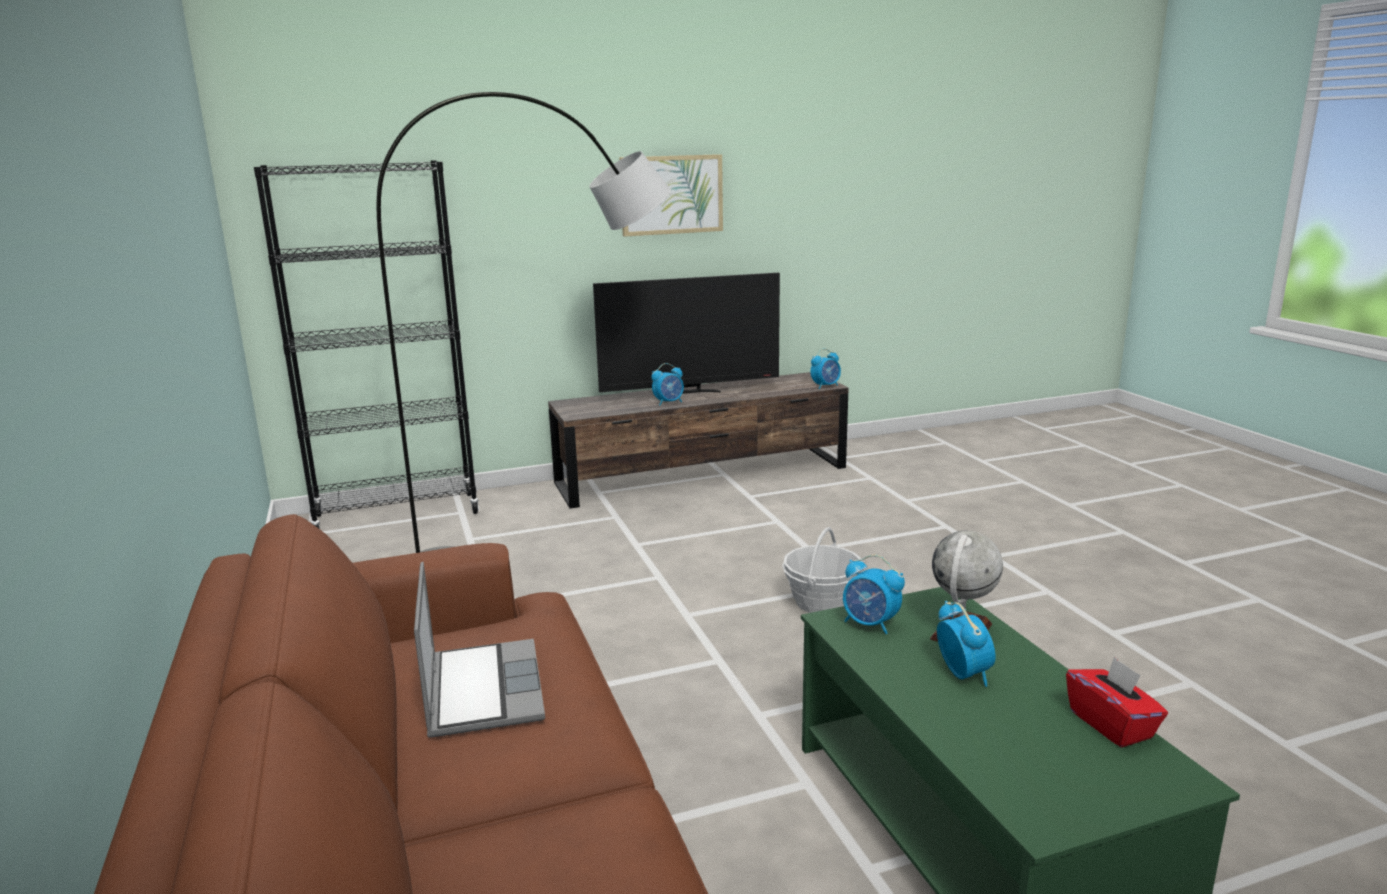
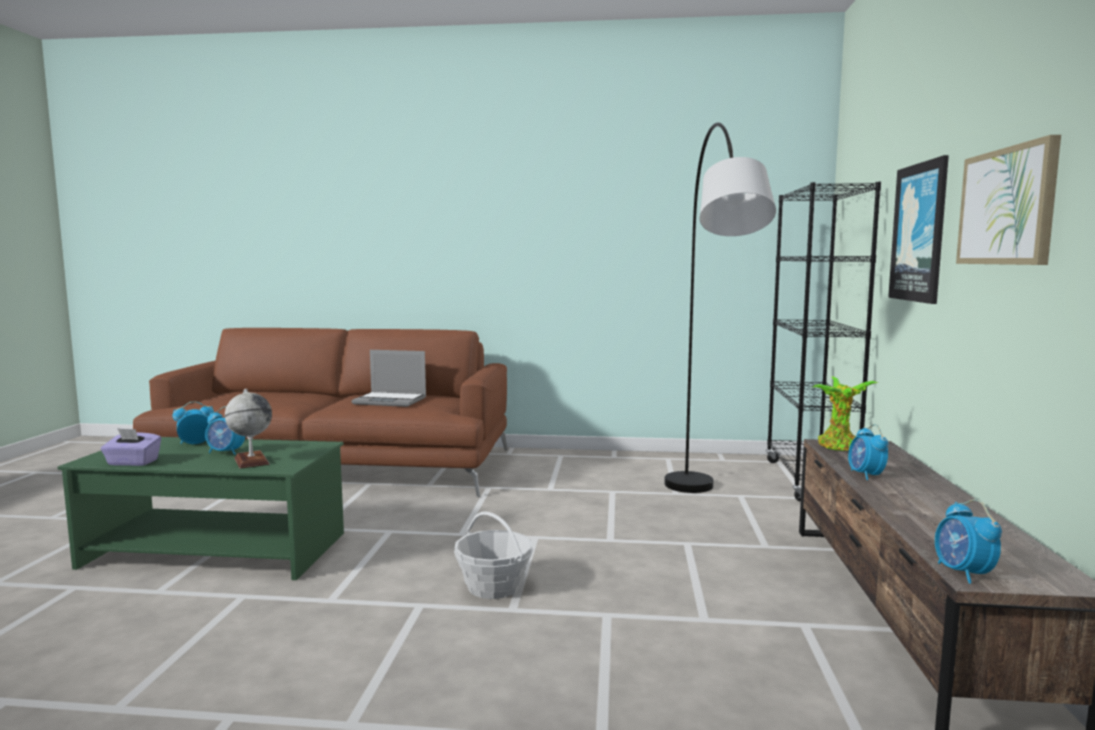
camera: 115 degrees right, 10 degrees down
television [593,273,780,394] -> none
alarm clock [843,554,905,634] -> alarm clock moved to [172,401,214,444]
red tissue box [1066,657,1168,747] -> purple tissue box [101,428,161,466]
none -> potted plant [813,377,878,451]
none -> picture [888,155,949,304]

